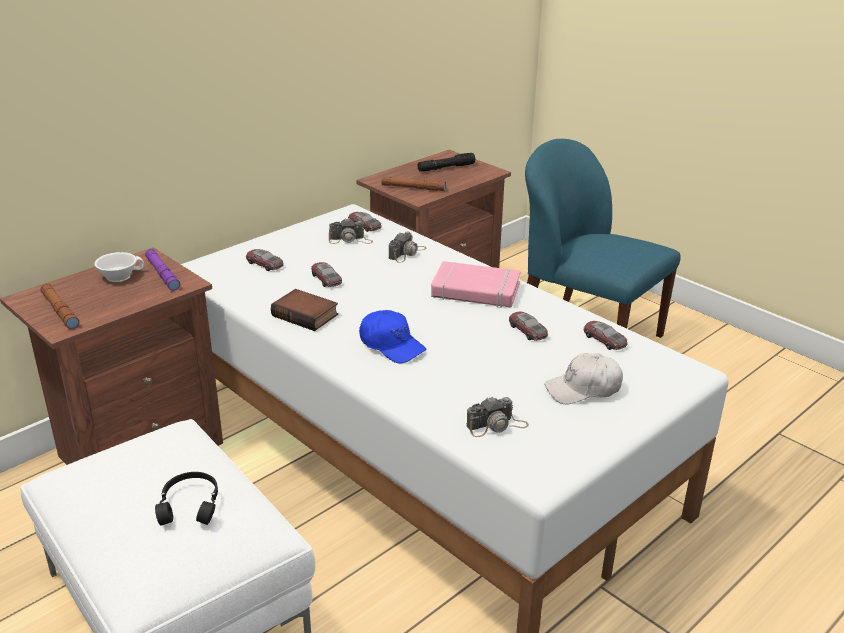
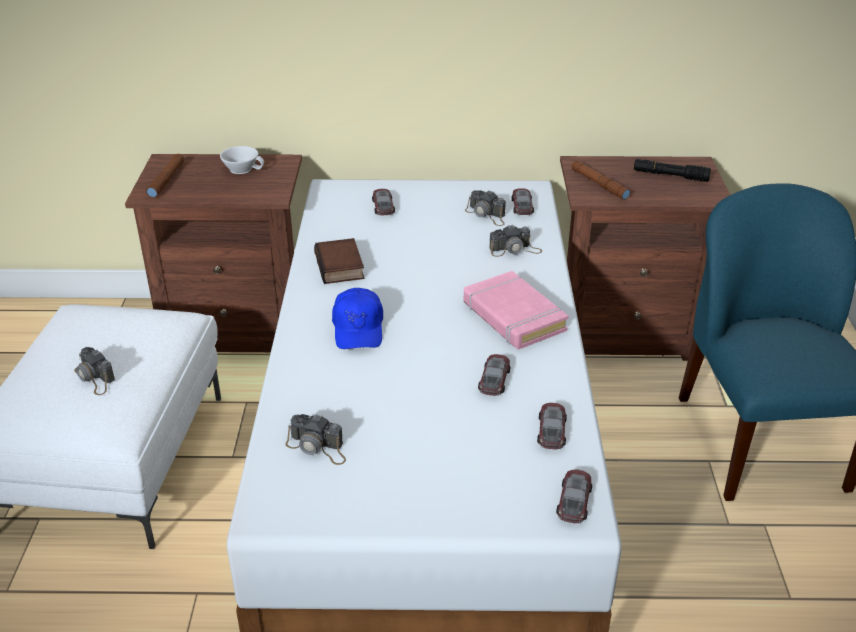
camera: 45 degrees right, 5 degrees up
purple flashlight [145,249,180,291] -> none
black headphones [155,472,218,526] -> camera [74,347,115,395]
toy car [311,262,342,287] -> toy car moved to [556,469,592,523]
white cap [544,353,623,404] -> none

